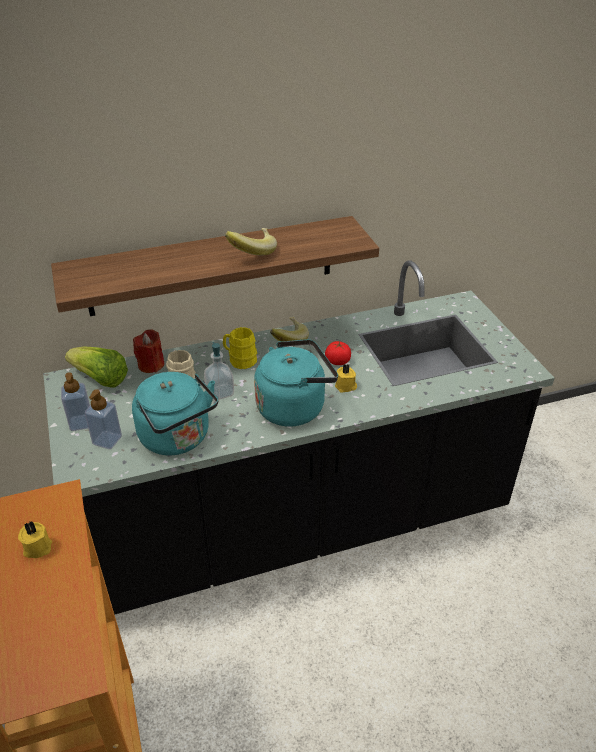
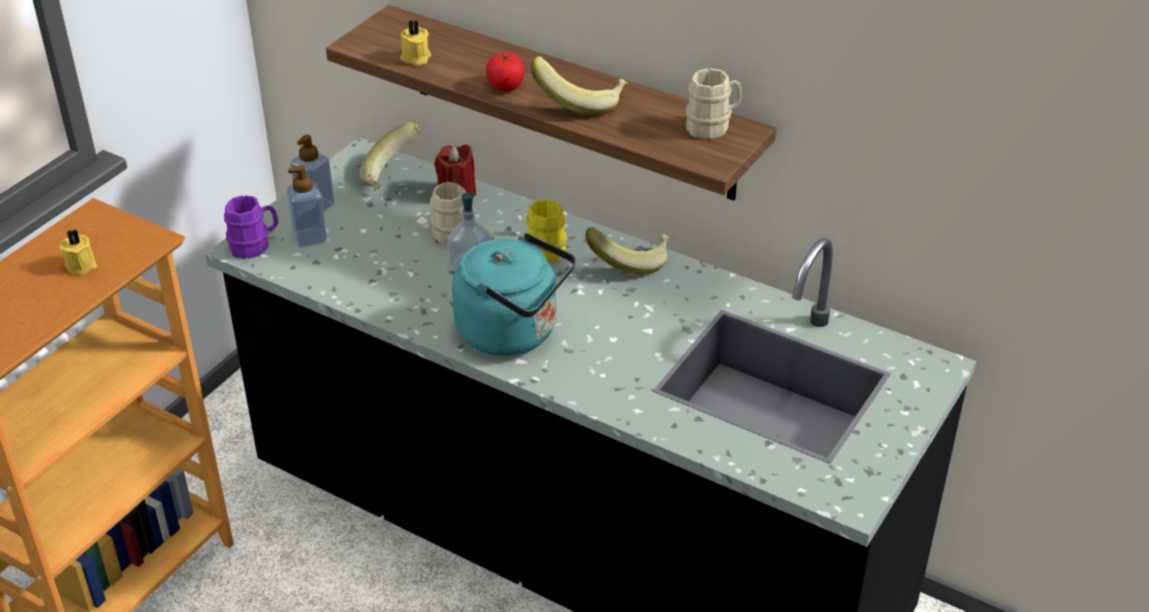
camera: 50 degrees right, 0 degrees up
lettuce [65,347,128,388] -> banana [360,122,421,190]
turquoise kettle [132,372,218,455] -> none
tomato [325,341,351,365] -> tomato moved to [486,53,524,91]
yellow candle [335,364,357,393] -> yellow candle moved to [400,20,431,66]
none -> purple mug [224,195,278,259]
none -> beige mug [685,68,742,139]

